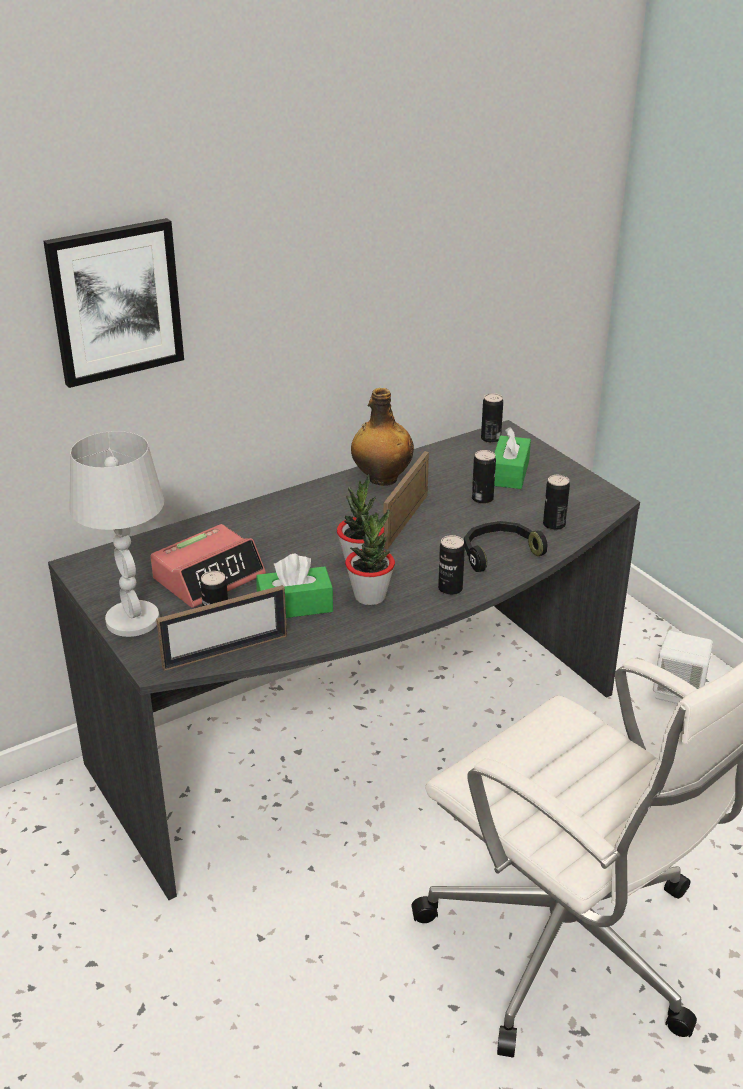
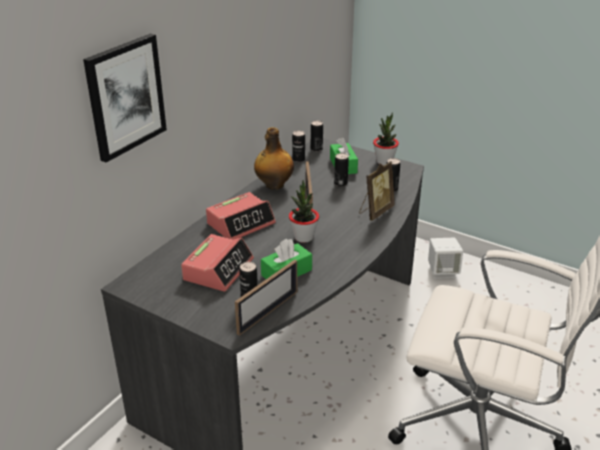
camera: 25 degrees left, 0 degrees up
white table lamp [69,431,164,637] -> none
potted plant [345,508,395,605] -> potted plant moved to [373,113,399,165]
can [438,535,465,595] -> can moved to [292,131,305,162]
black headphones [464,521,548,572] -> picture frame [359,161,395,221]
none -> alarm clock [206,192,276,239]

